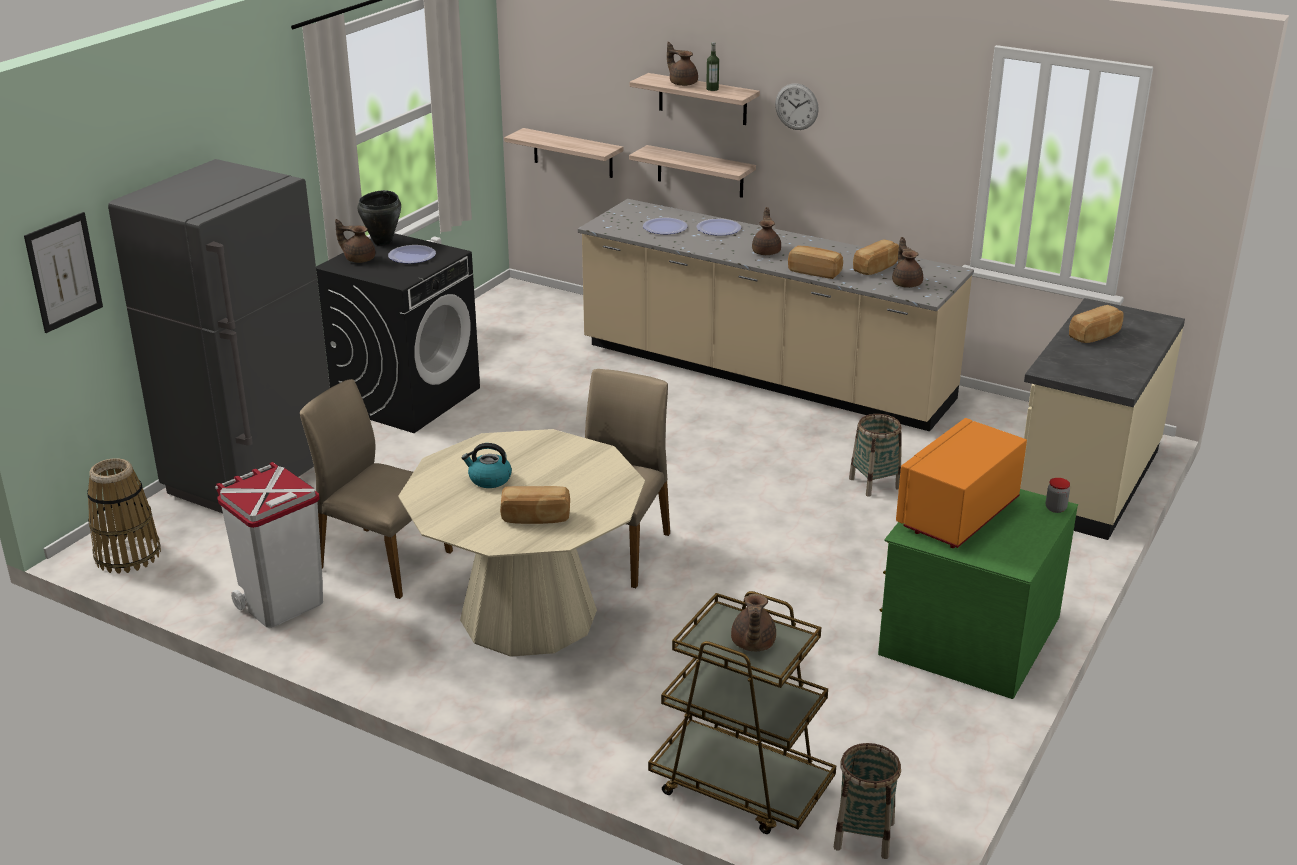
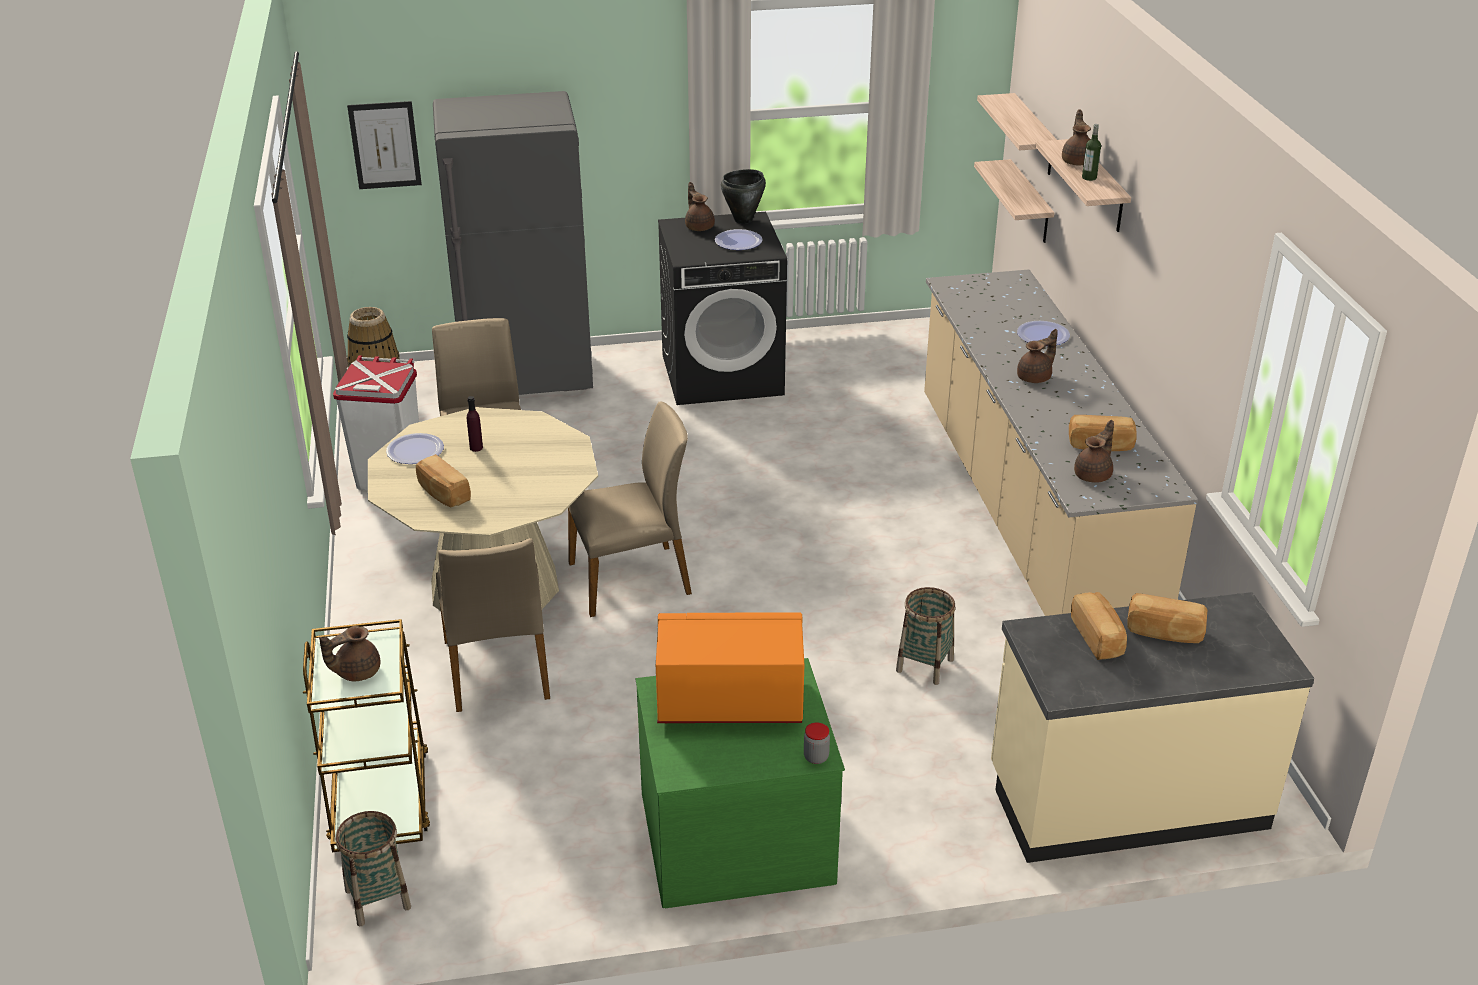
camera: 50 degrees right, 5 degrees up
kettle [461,443,512,488] -> purple bottle [467,396,483,452]
shelf [629,145,756,198] -> shelf moved to [977,93,1057,175]
plate [643,218,687,234] -> plate moved to [386,433,444,464]
wall clock [775,83,819,130] -> none
bread [788,246,843,279] -> bread moved to [1071,592,1127,660]
none -> beige chair [436,538,550,712]

